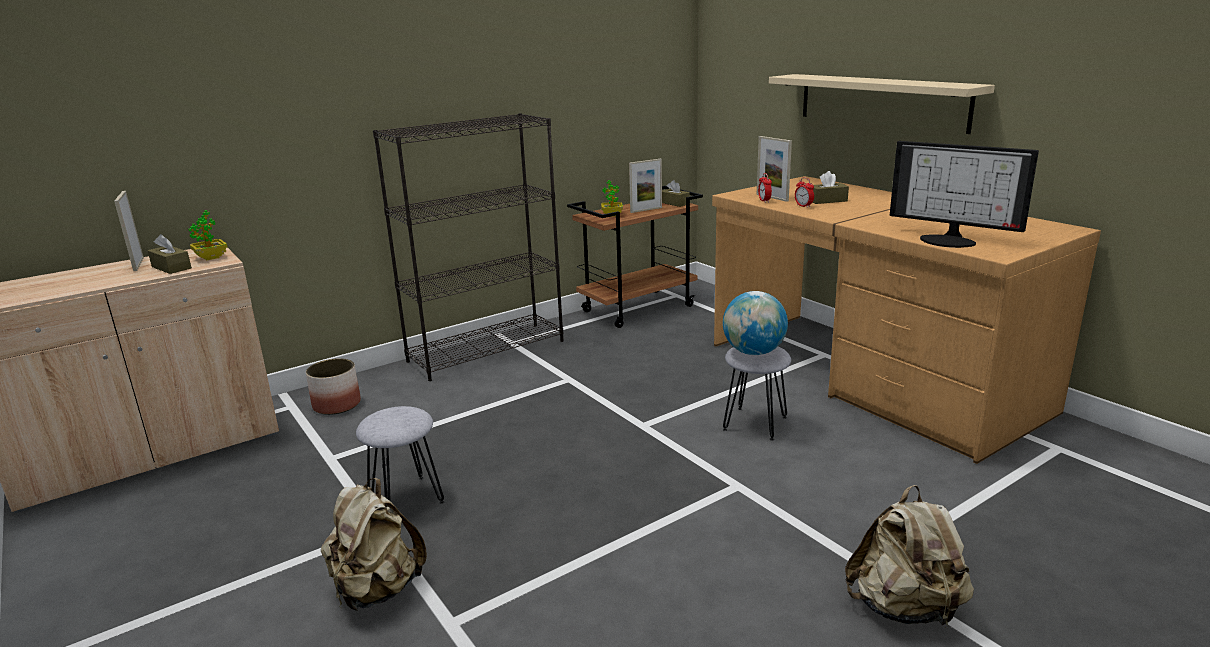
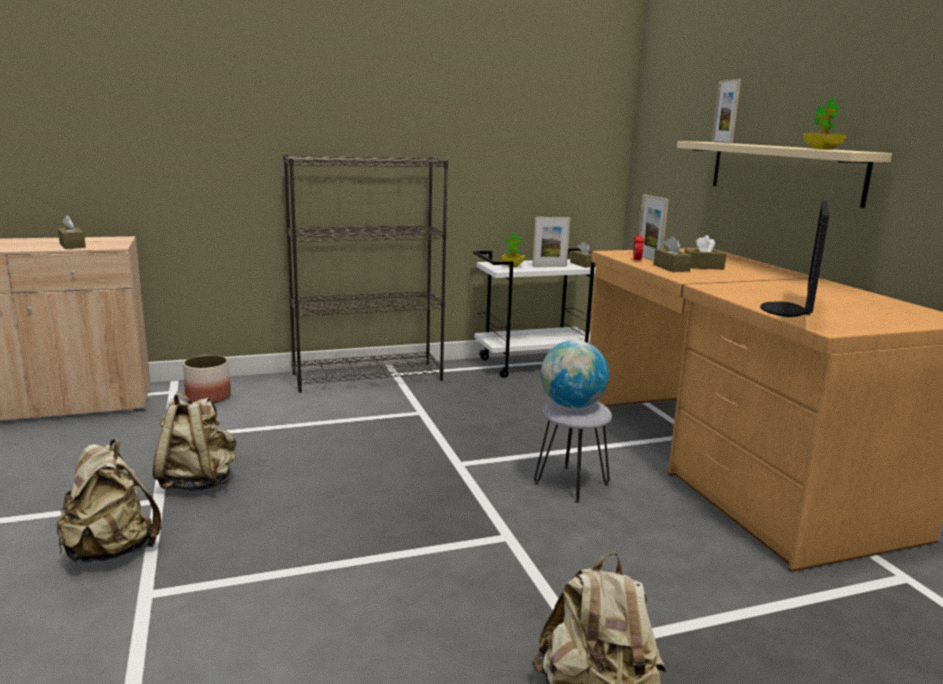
camera: 15 degrees right, 5 degrees down
picture frame [114,191,144,271] -> picture frame moved to [712,79,741,144]
potted plant [188,210,228,261] -> potted plant moved to [803,98,847,150]
grey stool [356,406,444,507] -> beige backpack [153,392,236,491]
brown cart [567,186,703,328] -> white cart [473,248,596,378]
alarm clock [795,177,814,208] -> brown tissue box [654,236,692,272]
monitor [890,141,1039,248] -> monitor turned 60 degrees clockwise [760,201,829,317]

